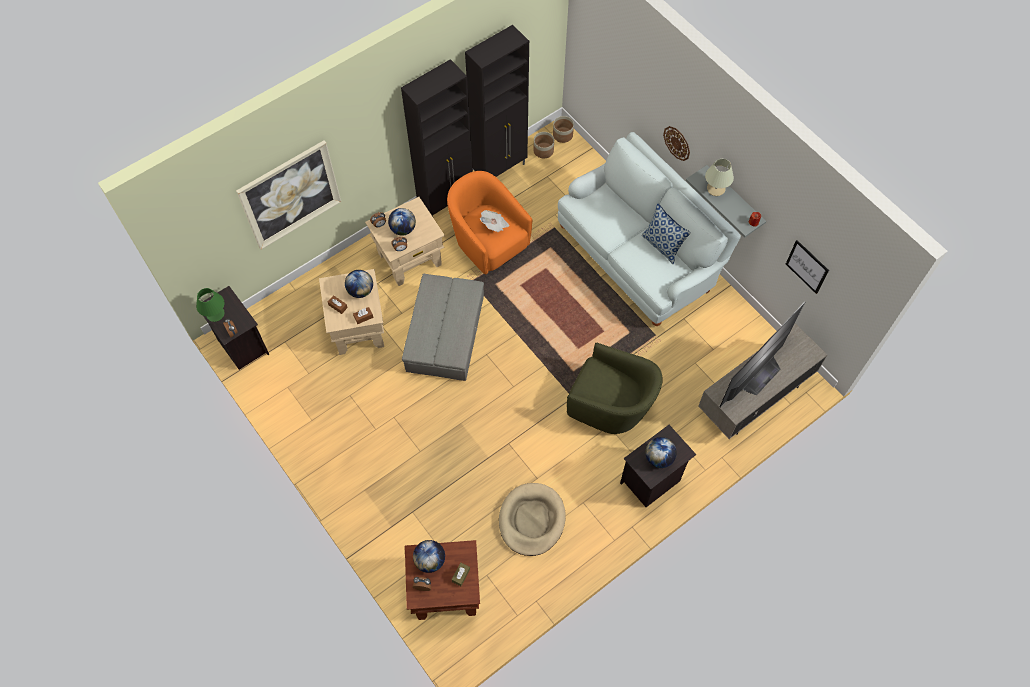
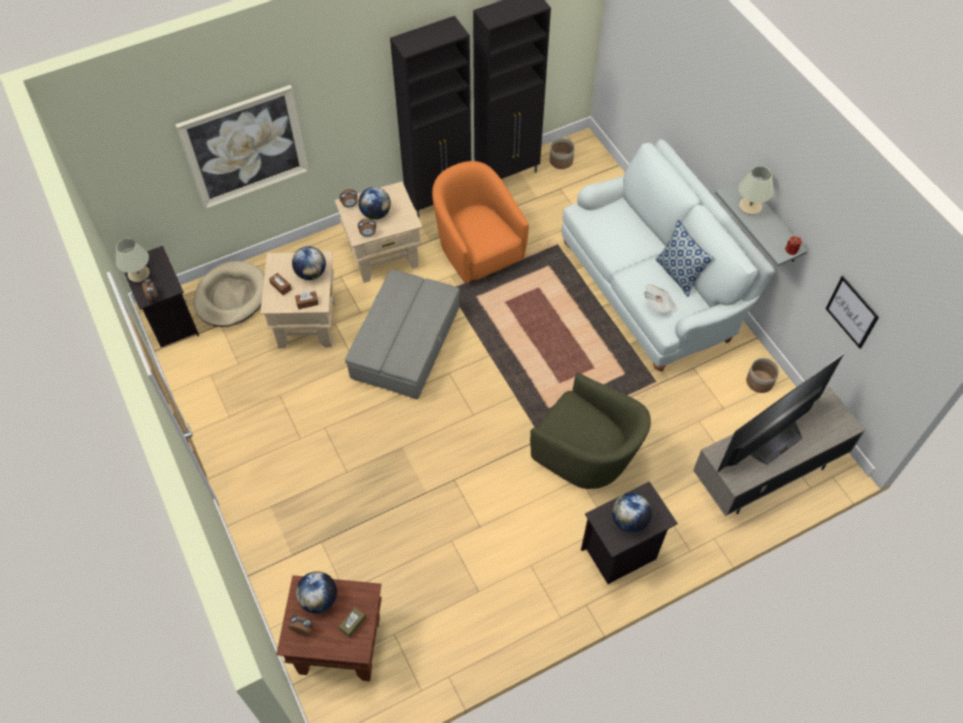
camera: 10 degrees right, 5 degrees down
green table lamp [196,288,224,322] -> beige table lamp [116,238,150,282]
newspaper [480,210,509,232] -> newspaper moved to [643,284,678,313]
beige dog bed [499,483,566,556] -> beige dog bed moved to [194,261,264,327]
planter [553,116,574,143] -> planter moved to [746,358,779,393]
wall clock [663,126,690,161] -> none

